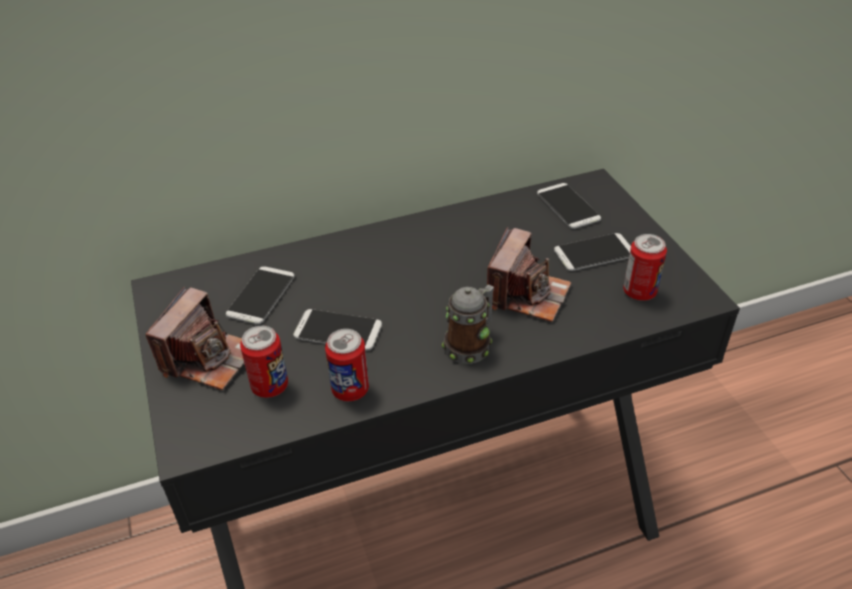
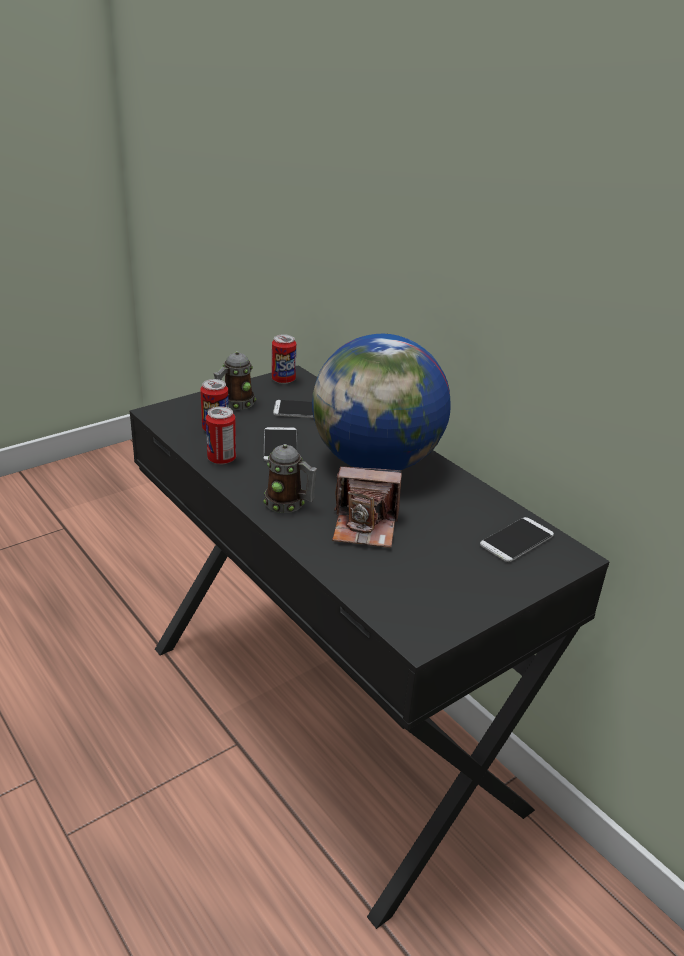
camera: 70 degrees right, 10 degrees down
camera [145,287,244,390] -> mug [213,351,256,410]
phone [554,233,631,271] -> none
can [623,234,667,301] -> can moved to [272,334,296,384]
none -> globe [312,334,451,470]

